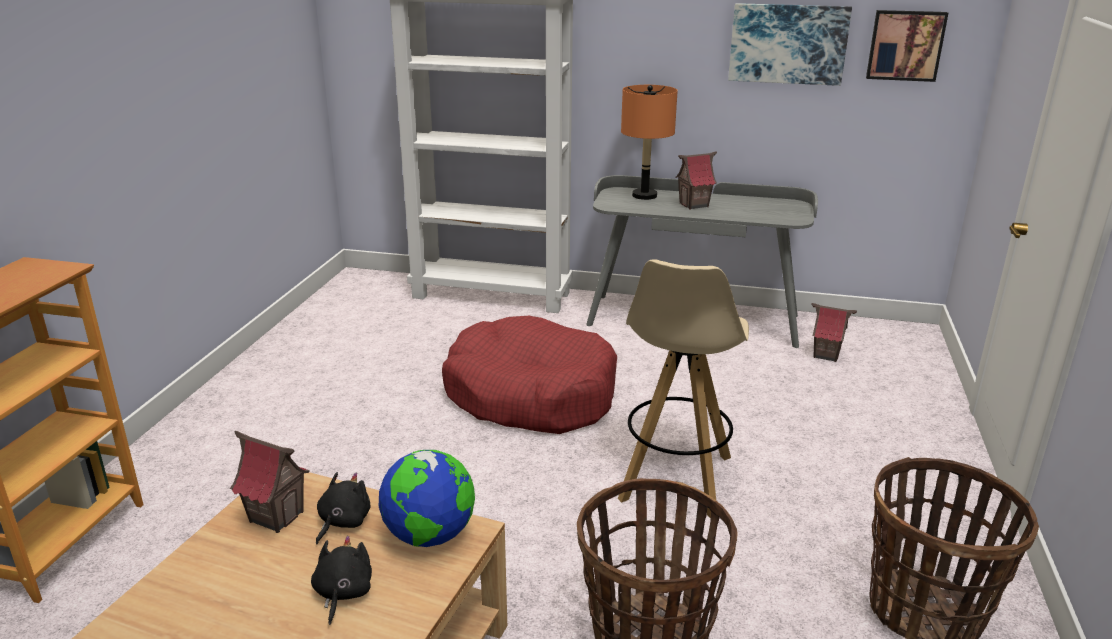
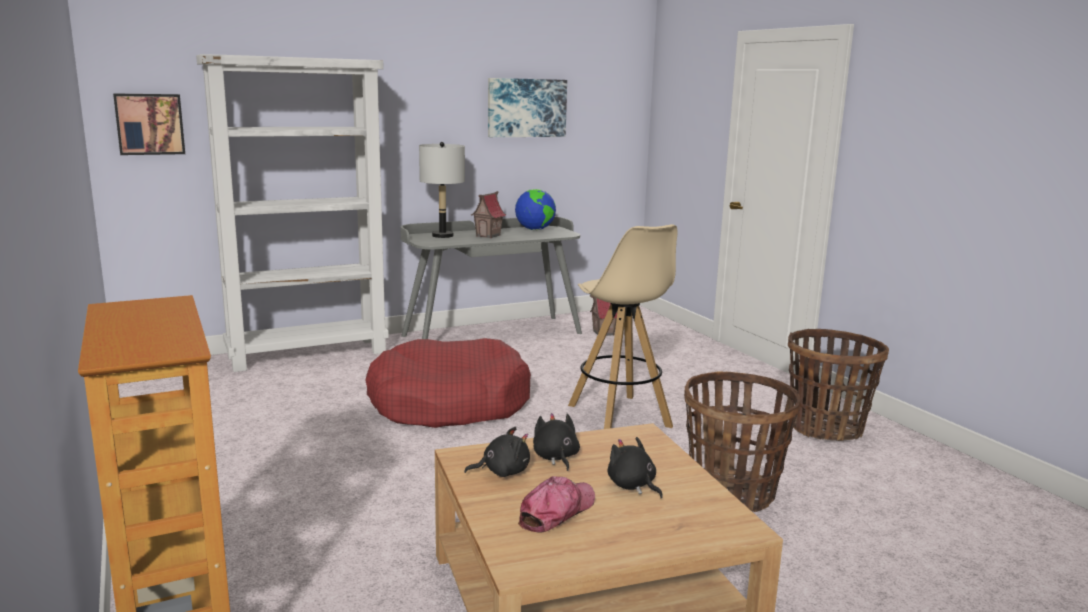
camera: 40 degrees left, 10 degrees down
toy house [230,431,310,533] -> black plush toy [464,427,530,477]
globe [379,450,475,547] -> globe moved to [515,189,556,230]
orange table lamp [621,85,678,200] -> grey table lamp [419,142,465,238]
picture [866,10,948,82] -> picture moved to [113,93,185,155]
none -> cap [518,476,595,533]

